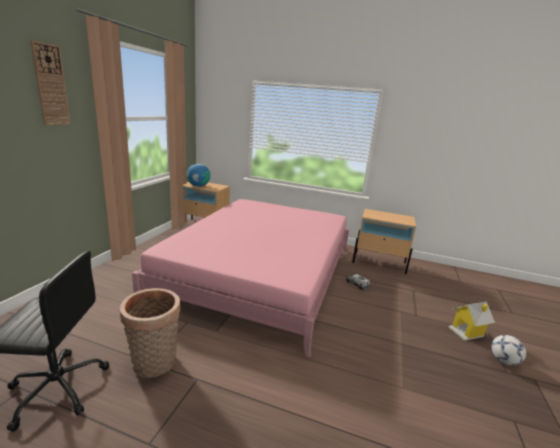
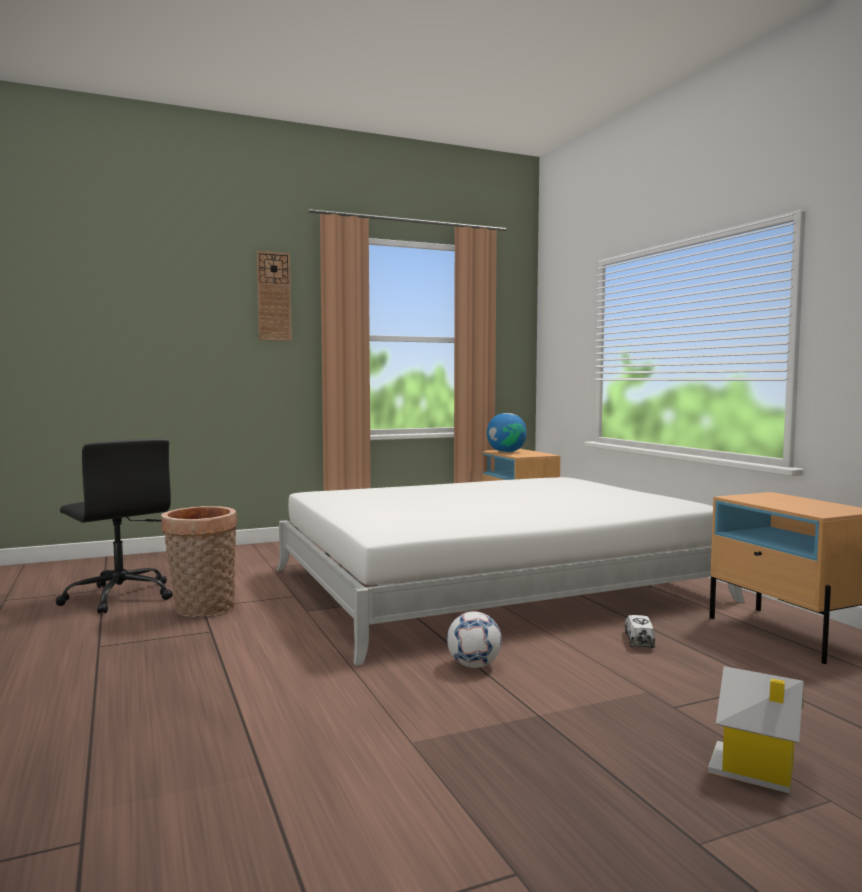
camera: 50 degrees right, 15 degrees down
pink bed [132,199,349,357] -> white bed [277,477,745,666]
football [491,335,526,366] -> football moved to [447,611,502,668]

